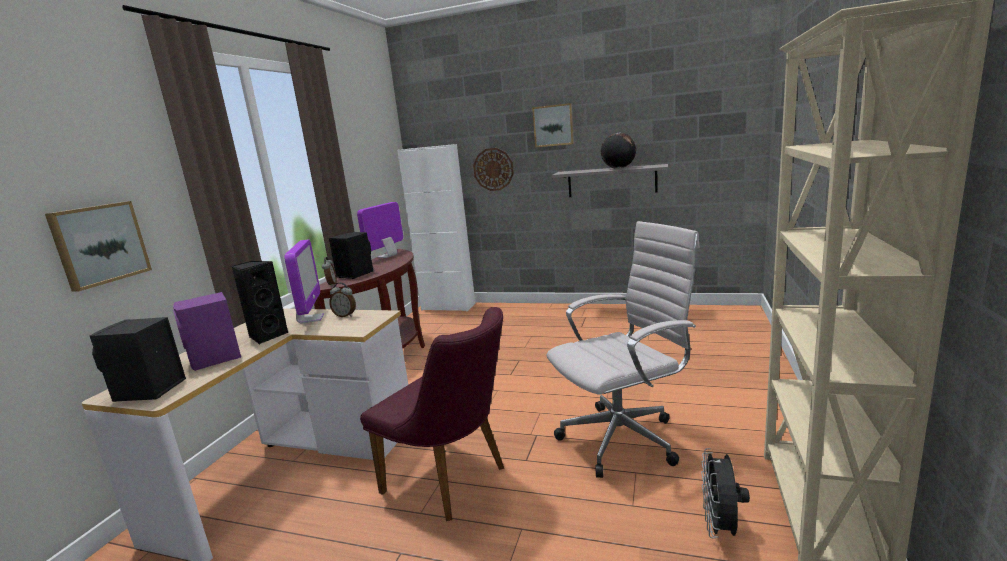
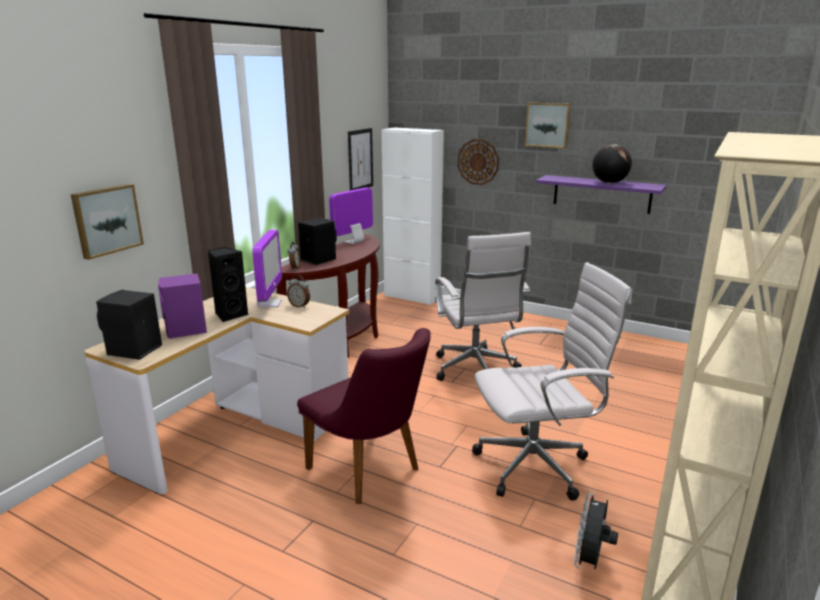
camera: 10 degrees right, 5 degrees up
grey shelf [552,164,668,197] -> purple shelf [536,175,666,214]
none -> picture [348,128,373,190]
none -> white office chair [435,232,531,381]

